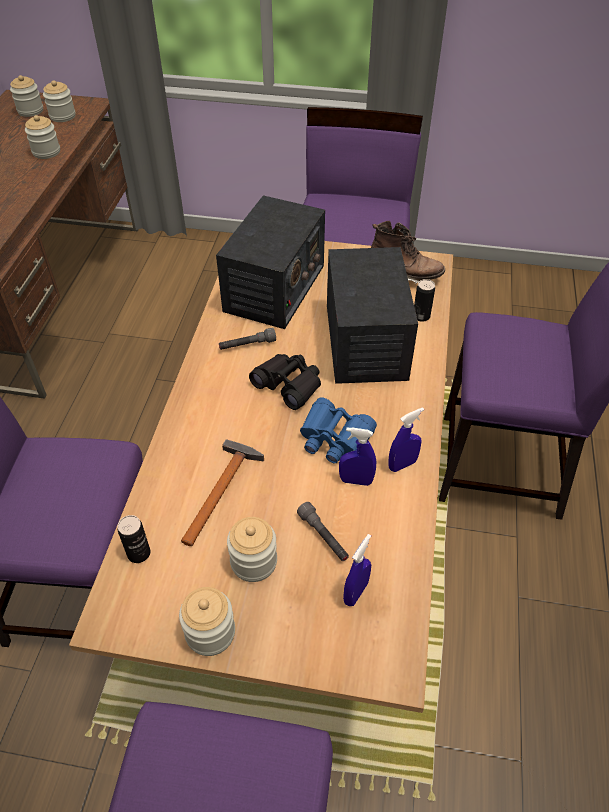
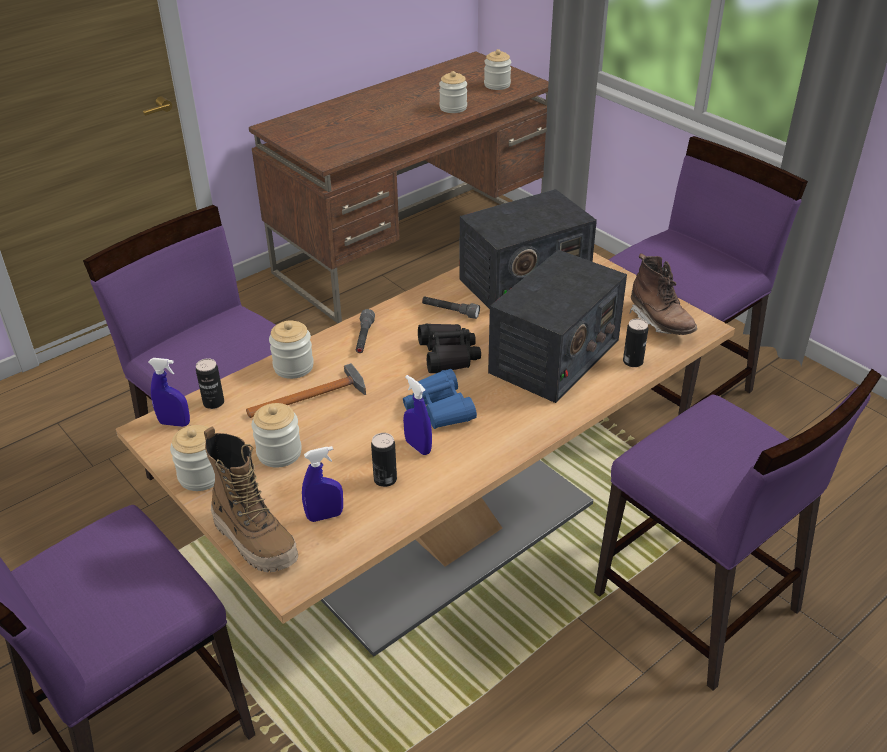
camera: 40 degrees right, 10 degrees down
jar [10,75,43,117] -> jar moved to [269,321,314,379]
grey flashlight [297,502,349,561] -> grey flashlight moved to [356,309,375,353]
blue spray bottle [388,407,424,472] -> blue spray bottle moved to [148,358,190,427]
none -> boot [204,426,298,572]
none -> can [371,433,397,487]

